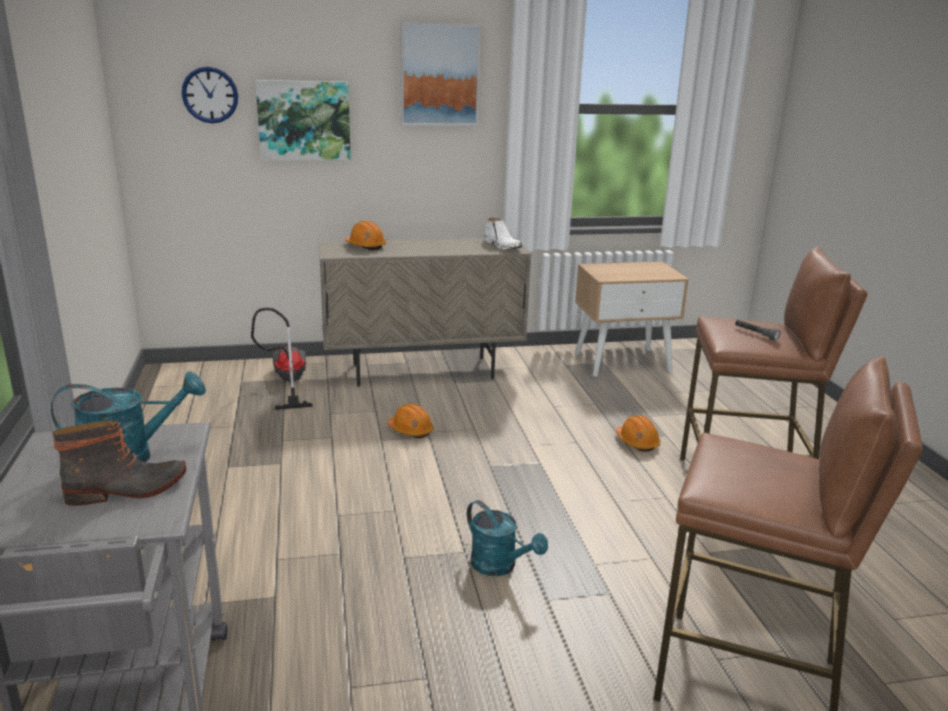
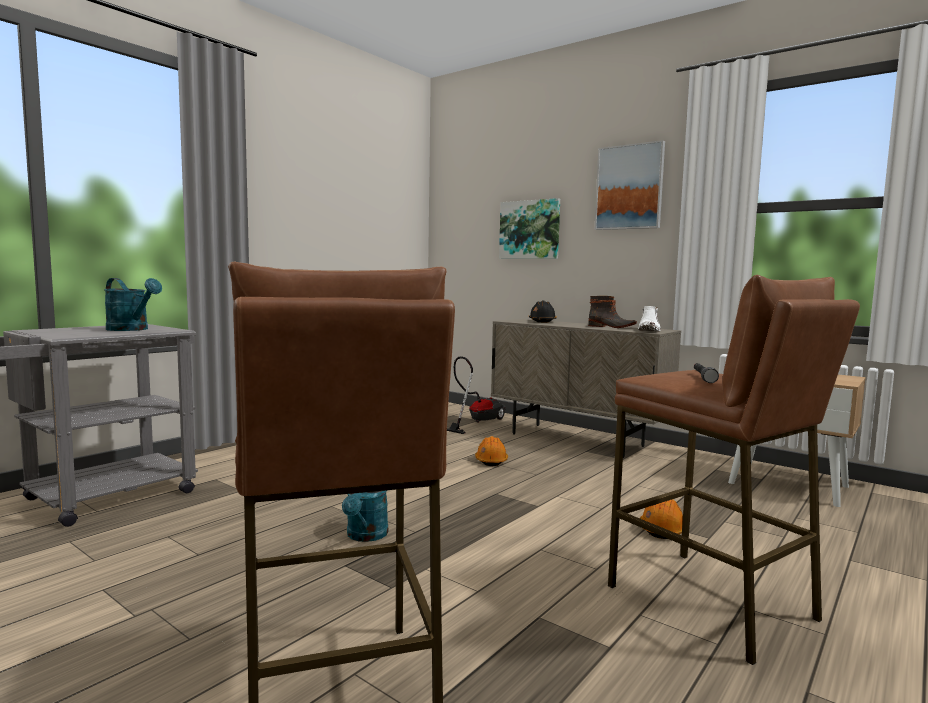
camera: 50 degrees right, 15 degrees down
boot [52,421,186,506] -> boot moved to [588,296,637,328]
wall clock [182,67,238,123] -> none
orange hard hat [345,221,386,250] -> black hard hat [529,300,557,323]

